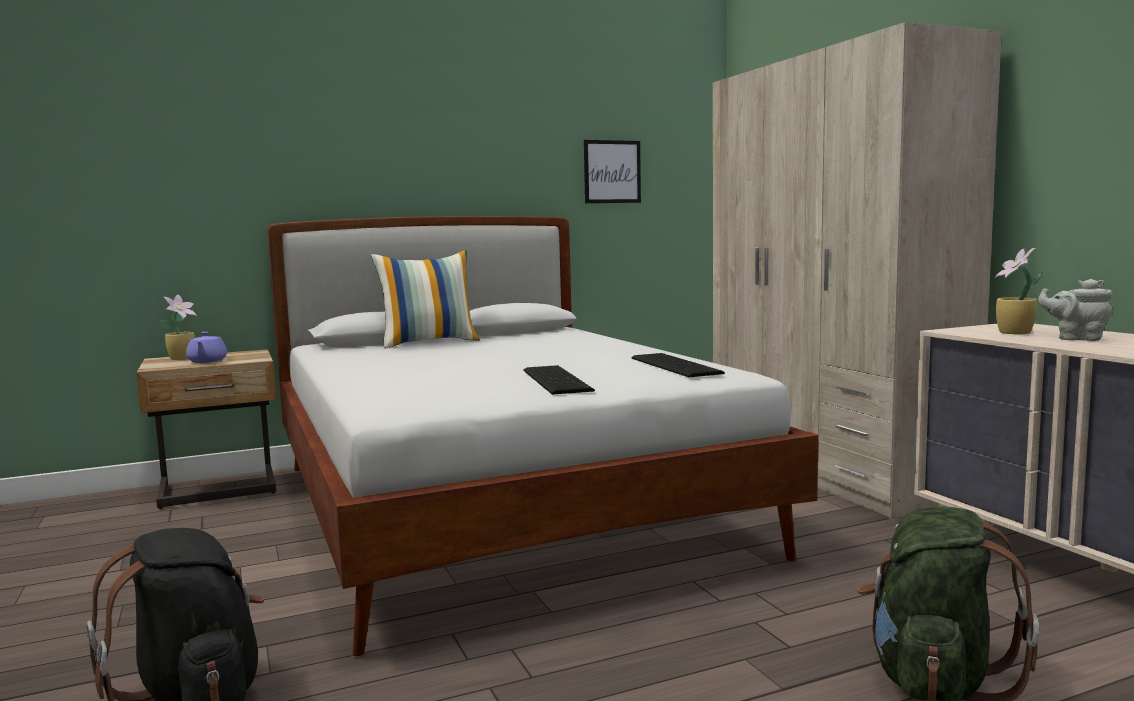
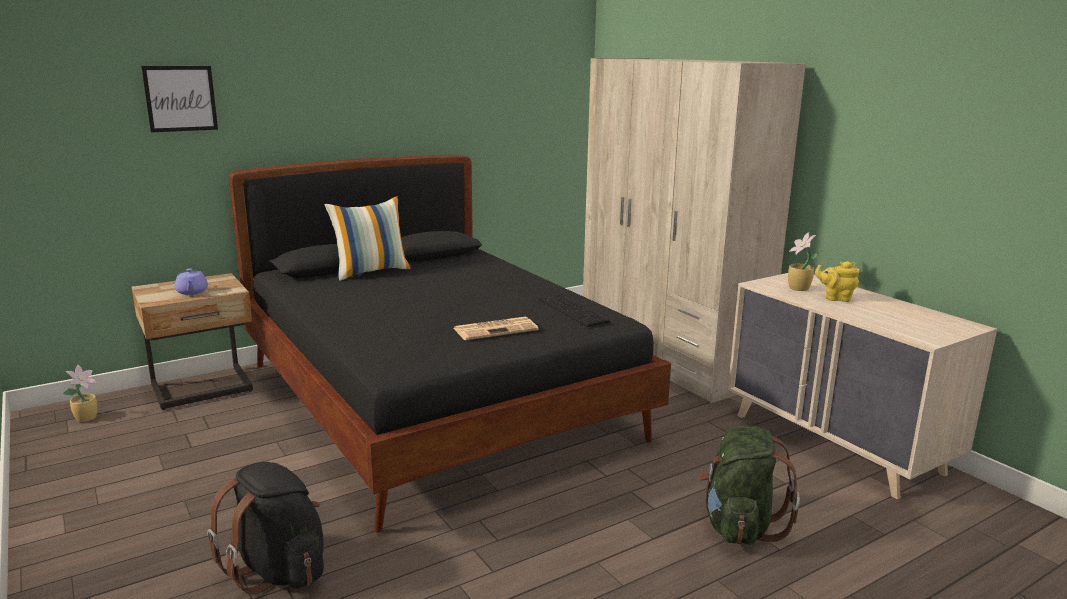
camera: 10 degrees left, 10 degrees up
potted plant [158,295,197,360] -> potted plant moved to [63,365,98,422]
white bed [267,216,818,656] -> black bed [228,155,671,533]
keyboard [523,365,595,395] -> newspaper [454,317,538,340]
picture [584,140,641,203] -> picture moved to [141,66,218,132]
grey teapot [1038,279,1112,341] -> yellow teapot [815,261,859,302]

